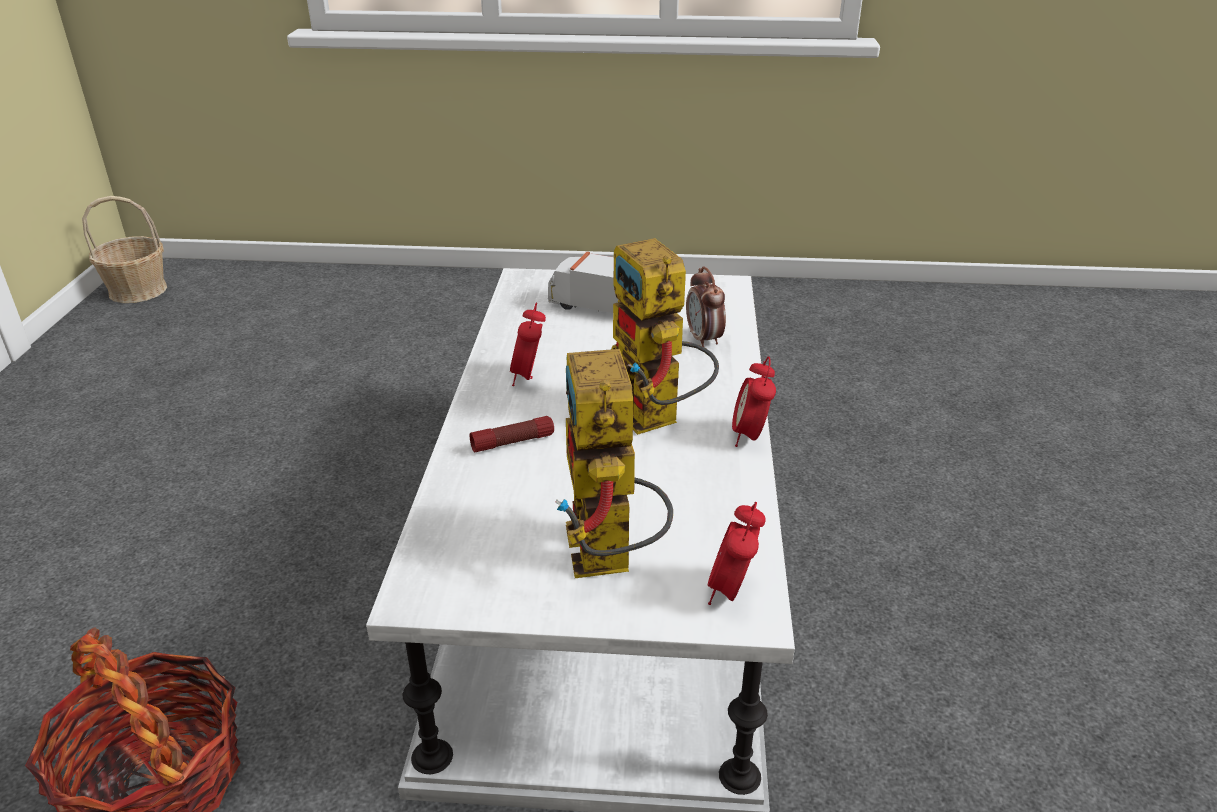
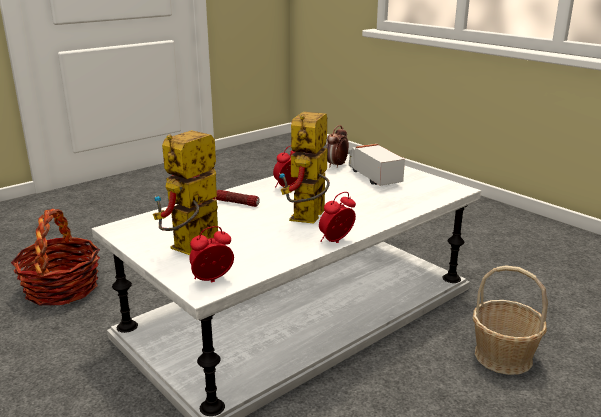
camera: 45 degrees right, 10 degrees down
basket [82,196,167,303] -> basket moved to [473,265,548,375]
alarm clock [686,267,726,347] -> alarm clock moved to [326,125,349,168]

